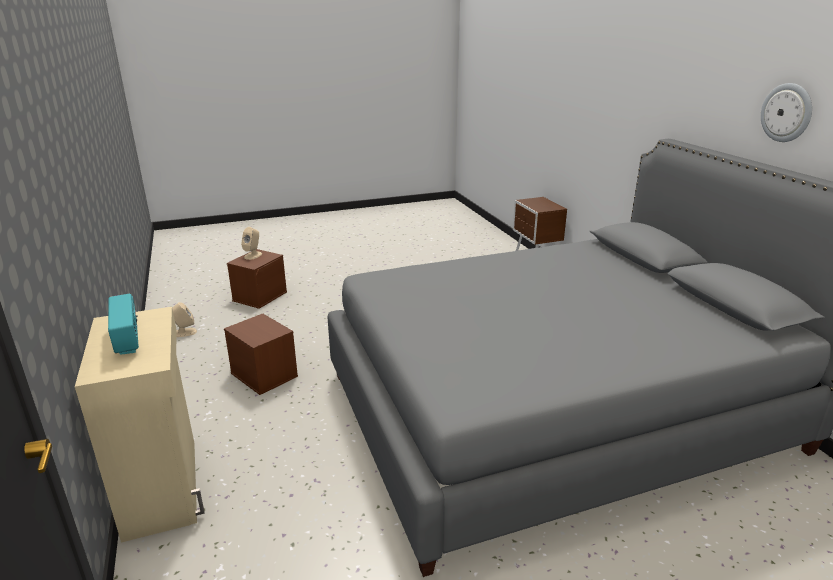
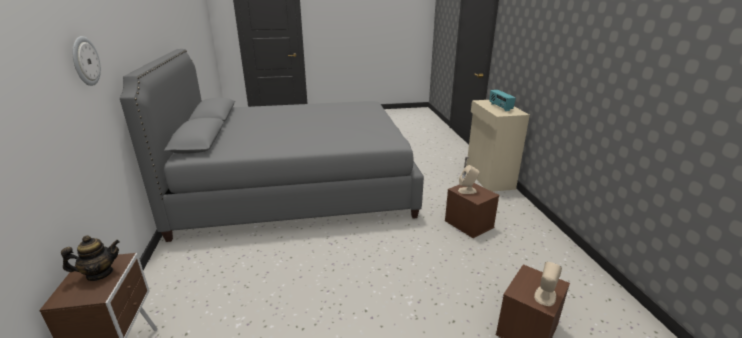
camera: 170 degrees left, 0 degrees up
beige speaker [172,302,197,337] -> beige speaker moved to [458,165,480,194]
wall clock [761,83,812,142] -> wall clock moved to [73,36,101,86]
none -> teapot [61,235,120,281]

